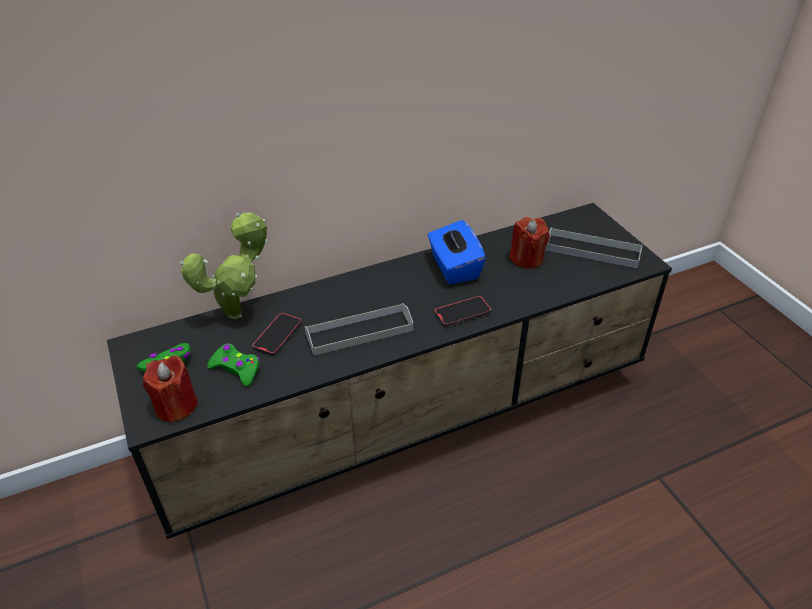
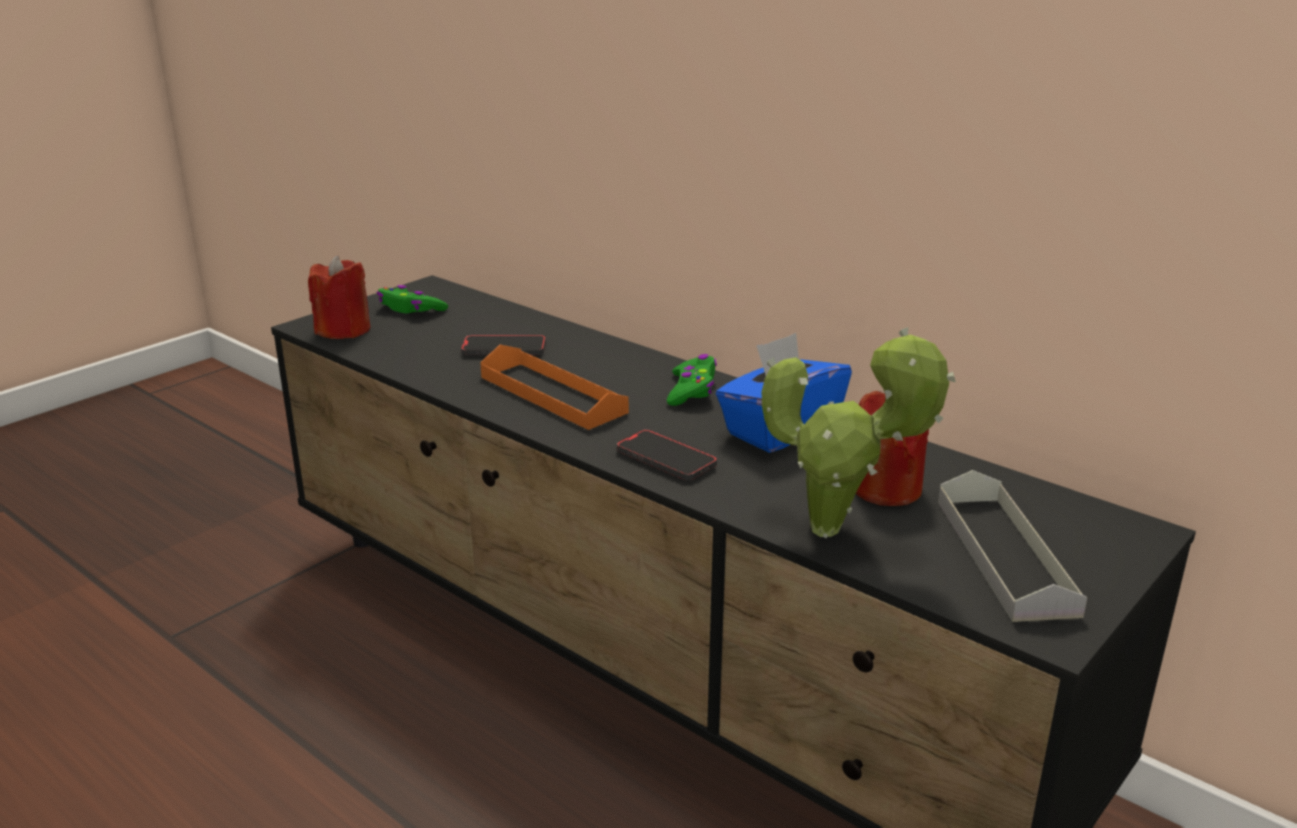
camera: 65 degrees right, 15 degrees down
potted plant [180,212,267,319] -> potted plant moved to [762,327,956,538]
green game controller [207,343,260,386] -> green game controller moved to [667,354,717,406]
grey tray [305,303,413,356] -> orange tray [480,345,629,430]

